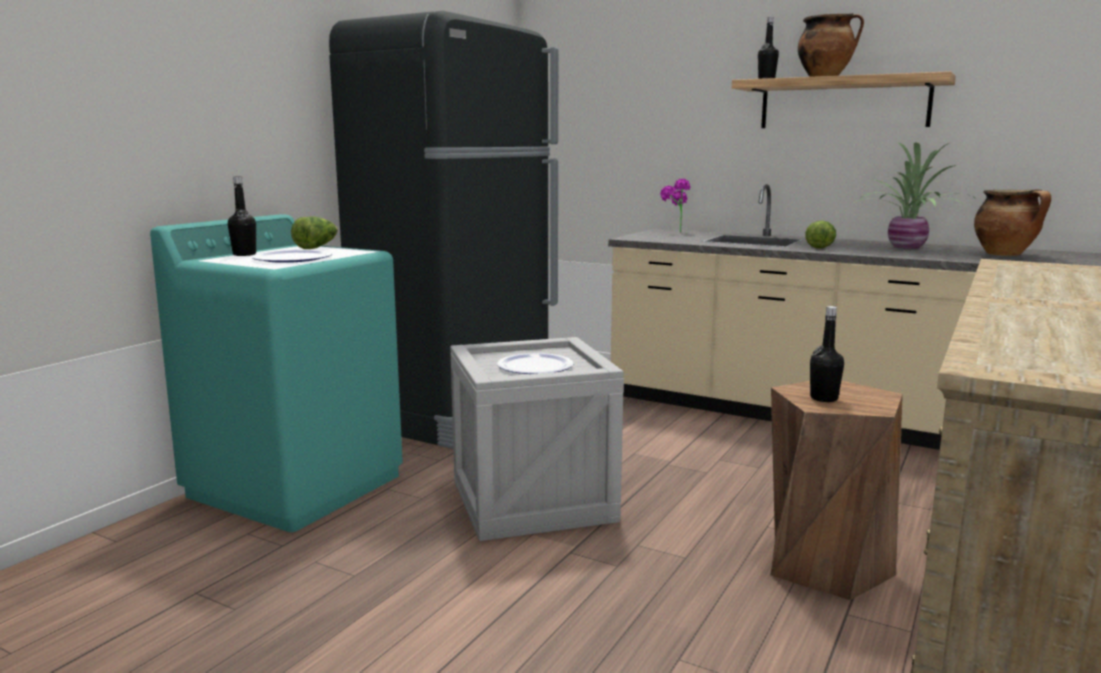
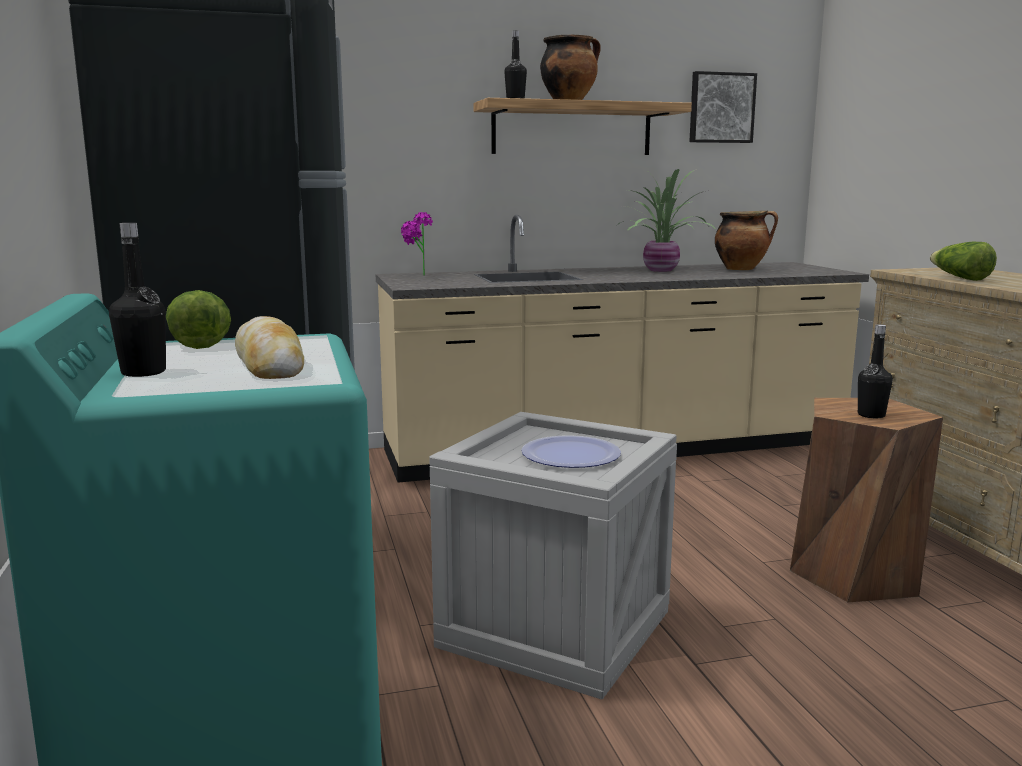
camera: 45 degrees left, 0 degrees up
plate [251,250,332,263] -> bread [235,316,304,379]
lettuce [805,221,836,248] -> lettuce moved to [930,242,997,281]
none -> picture [689,71,757,143]

